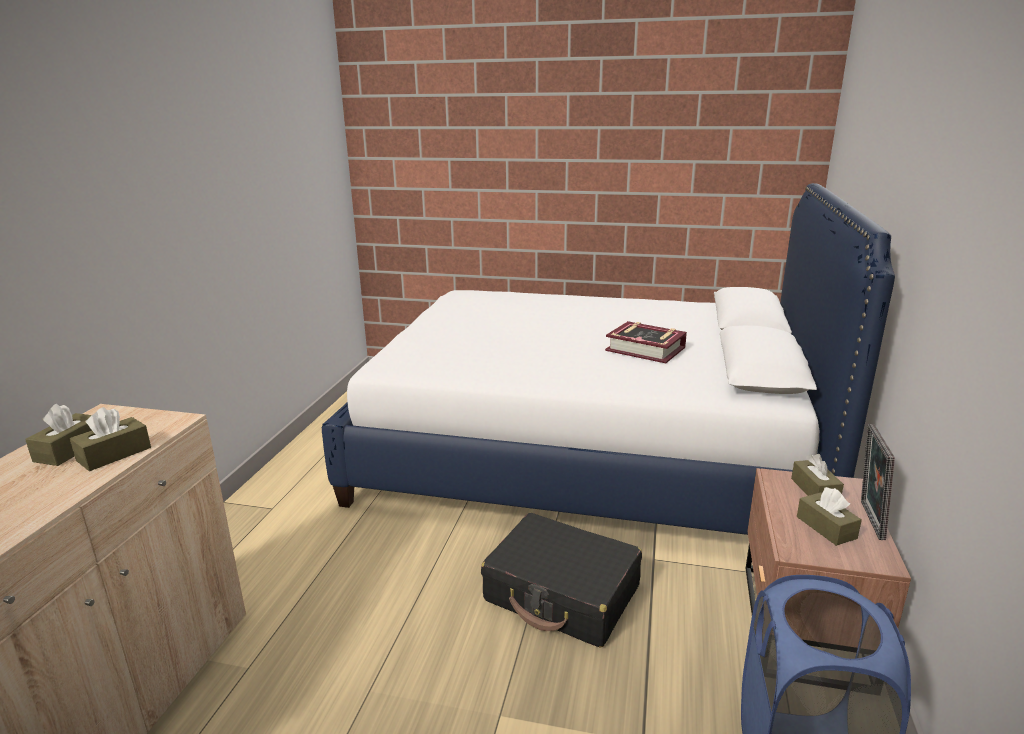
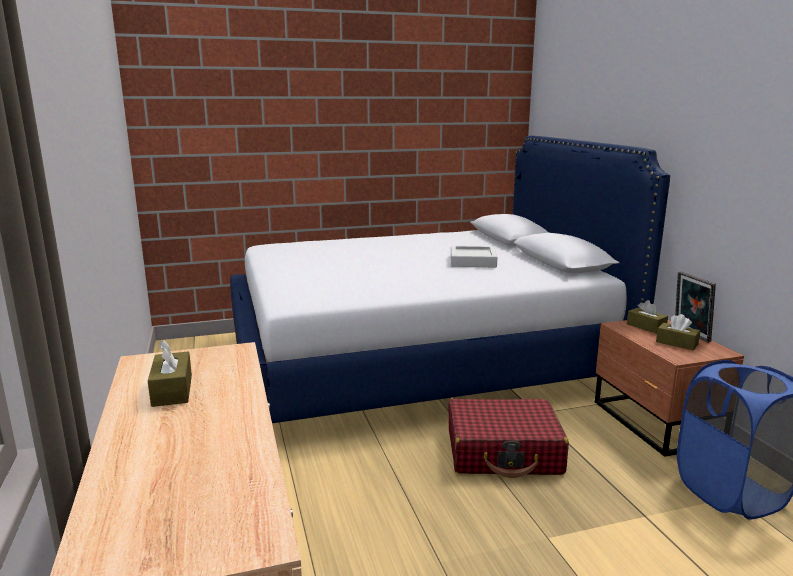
camera: 30 degrees left, 5 degrees down
brown tissue box [70,407,151,471] -> none
black suitcase [481,513,642,648] -> red suitcase [448,399,569,478]
book [605,321,687,363] -> grey tray [451,246,498,268]

